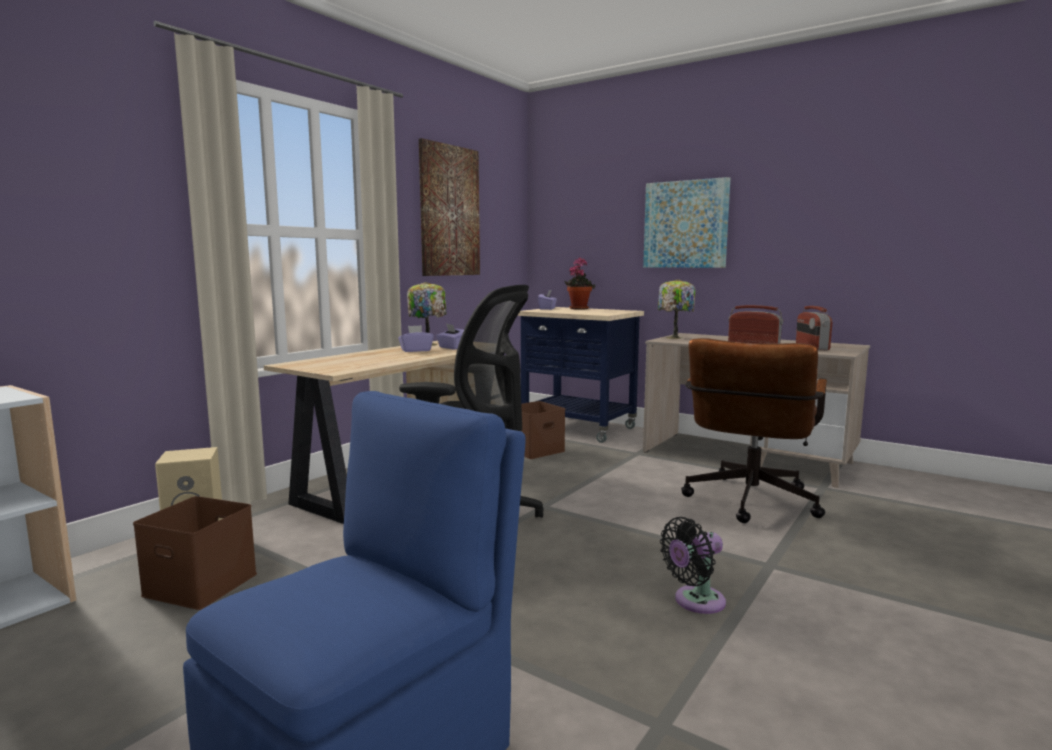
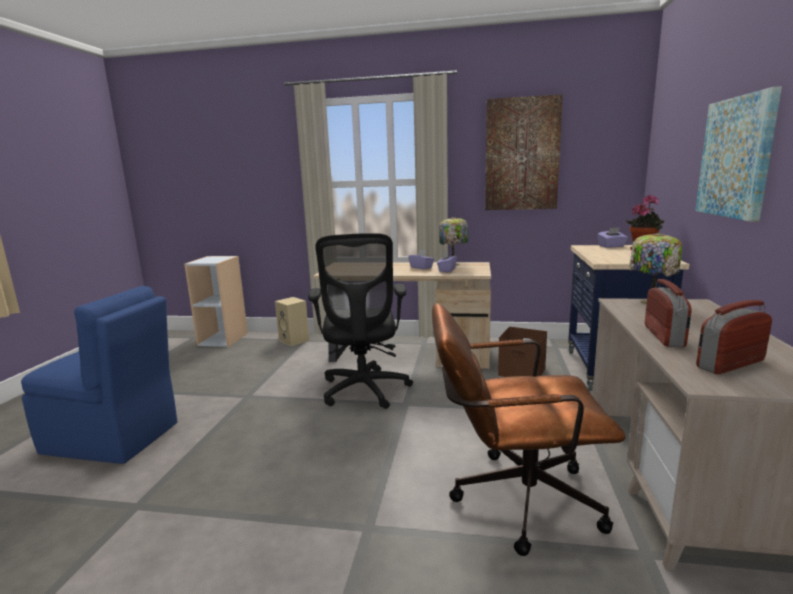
camera: 65 degrees right, 5 degrees up
brown storage box [133,496,257,610] -> none
black fan [660,517,726,614] -> none

